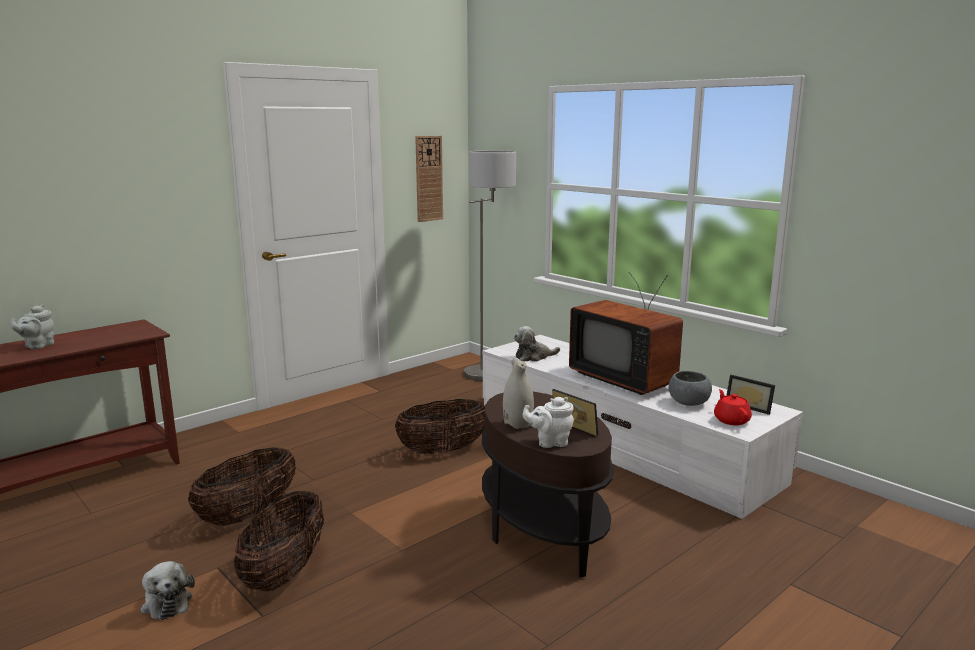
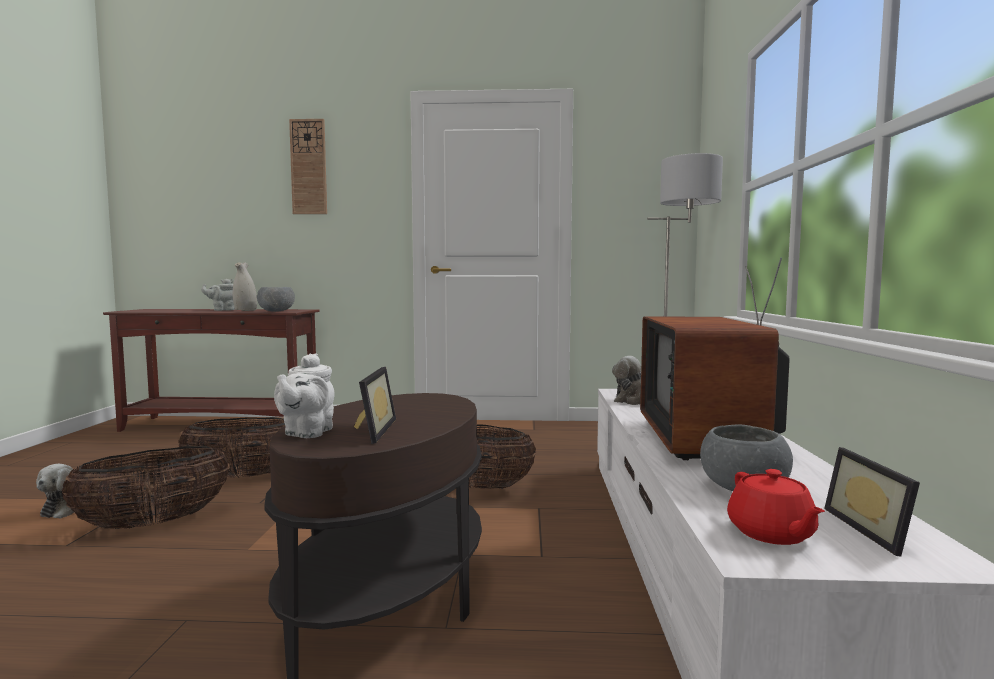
camera: 45 degrees right, 10 degrees down
wall clock [415,136,443,222] -> wall clock moved to [289,119,327,214]
white vase [503,358,534,429] -> white vase moved to [233,262,257,311]
white teapot [523,397,574,448] -> white teapot turned 120 degrees counterclockwise [274,353,335,438]
red teapot [714,389,752,425] -> red teapot turned 135 degrees clockwise [727,469,825,545]
none -> grey bowl [257,287,295,312]

